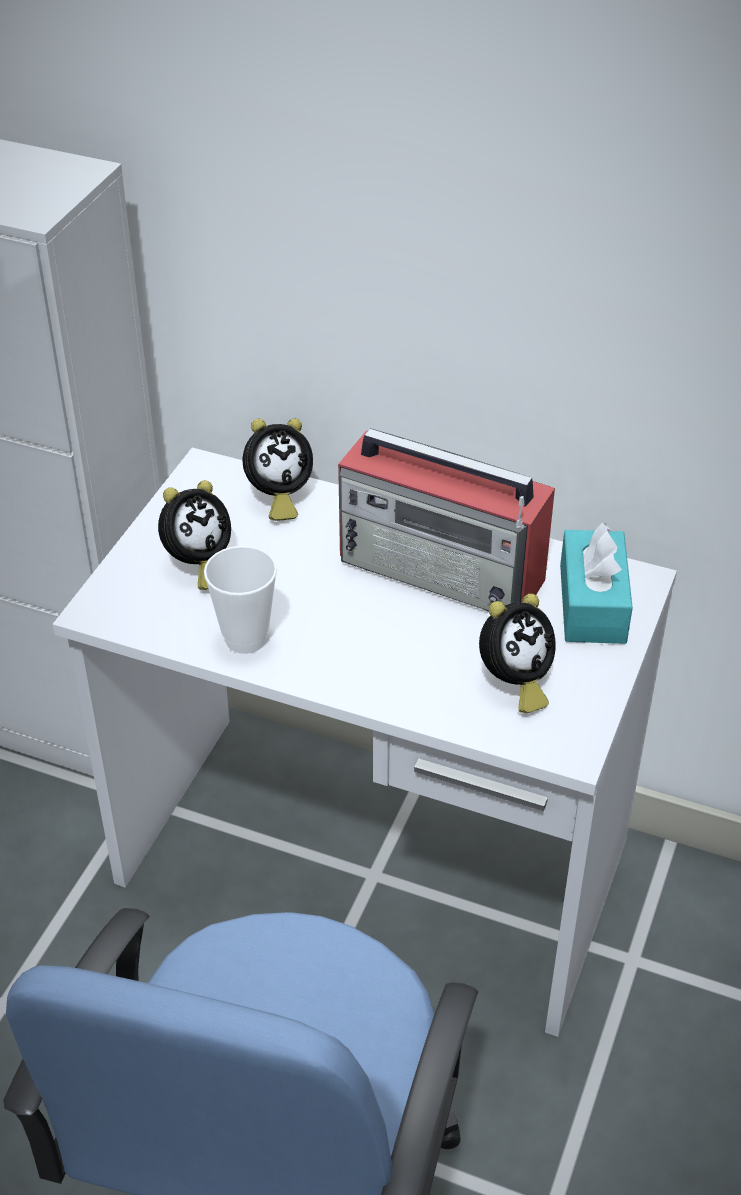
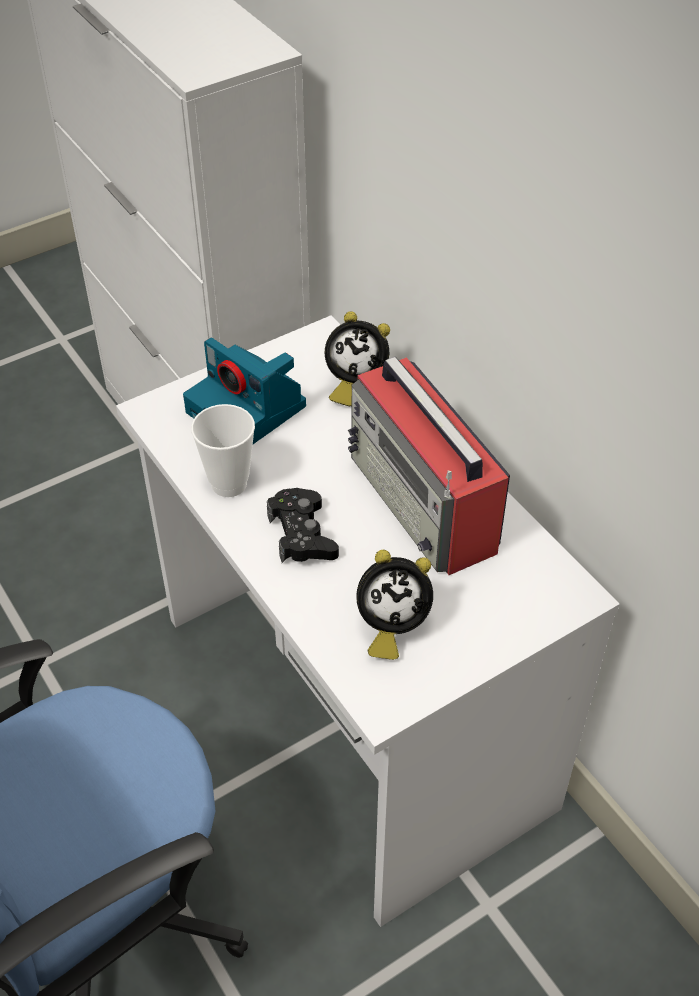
camera: 35 degrees right, 5 degrees up
alarm clock [158,480,231,590] -> camera [183,338,306,444]
turquoise tissue box [560,522,633,644] -> none
none -> black game controller [267,488,339,563]

